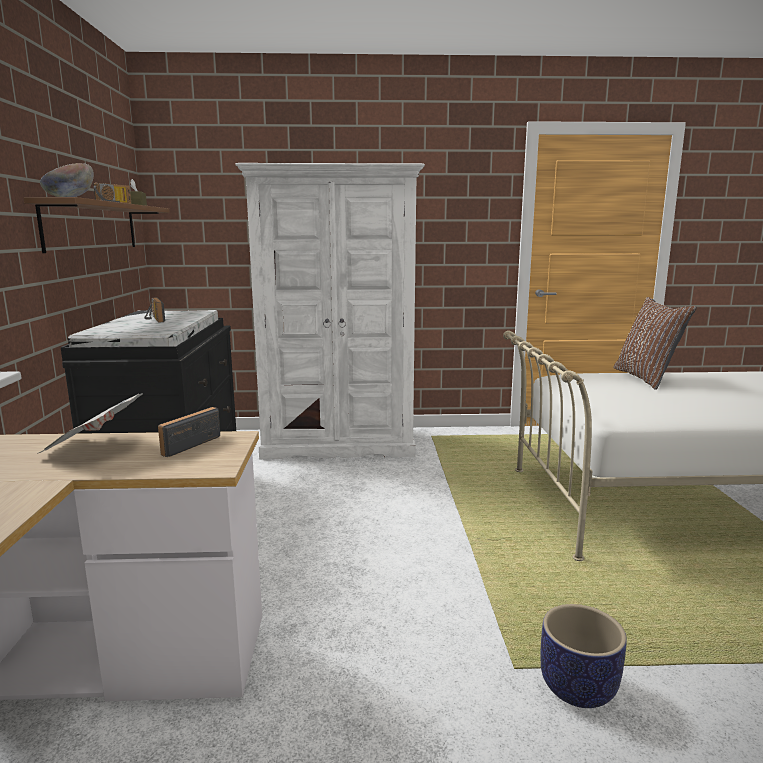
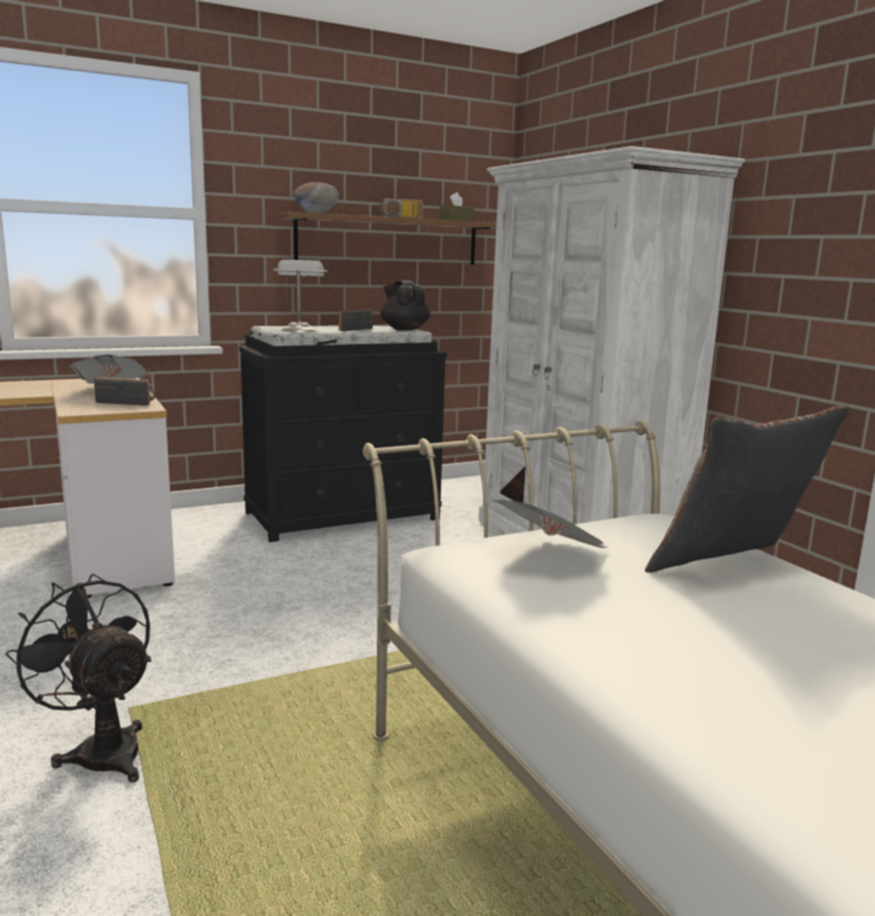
camera: 65 degrees right, 0 degrees up
planter [540,604,627,708] -> black fan [6,574,152,782]
none -> white table lamp [272,260,328,332]
none -> black teapot [380,280,430,331]
none -> newspaper [491,500,607,548]

